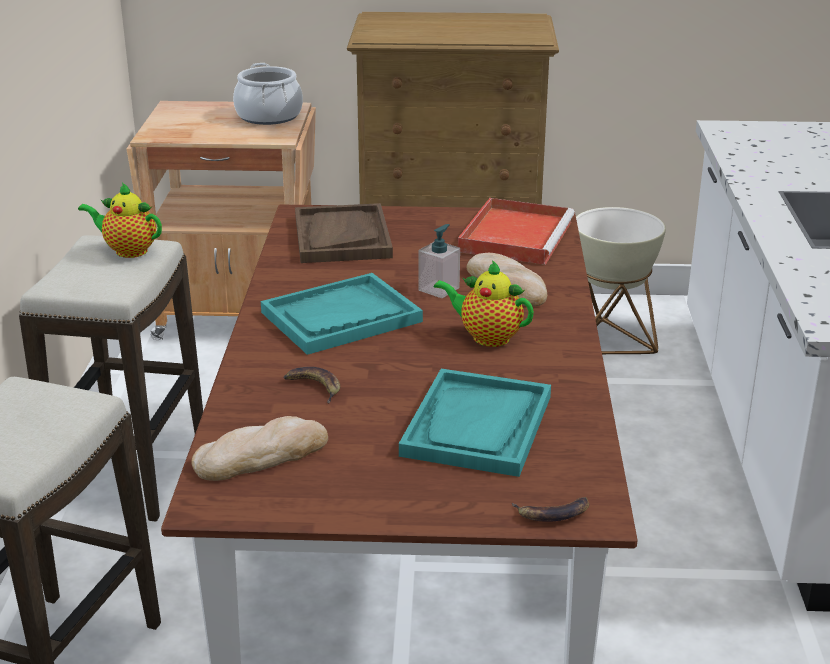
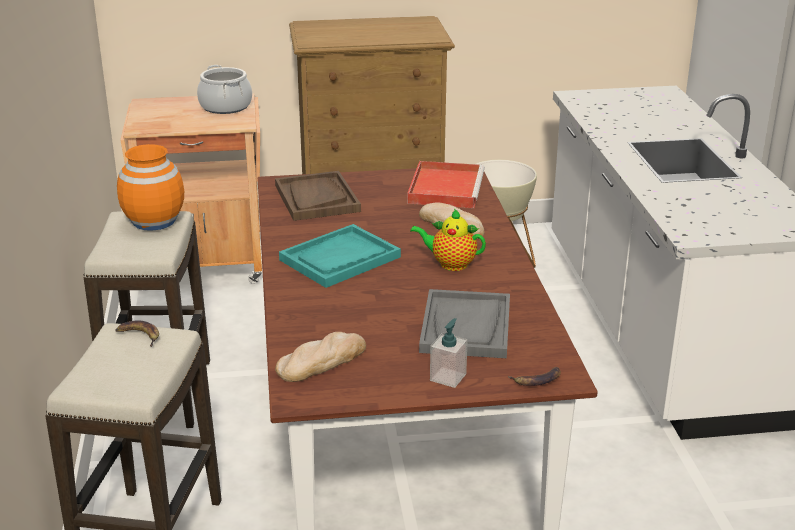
camera: 10 degrees left, 0 degrees up
teapot [78,182,162,258] -> orange vase [117,144,184,231]
banana [283,367,340,403] -> banana moved to [115,320,159,347]
turquoise tray [399,369,551,477] -> grey tray [419,289,510,358]
soap dispenser [418,224,460,298] -> soap dispenser moved to [430,318,468,388]

